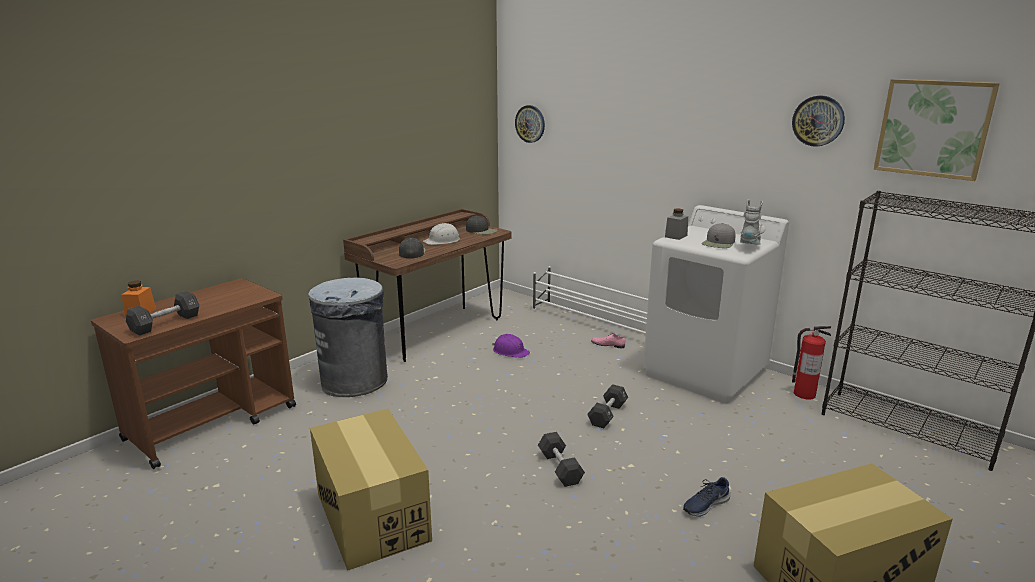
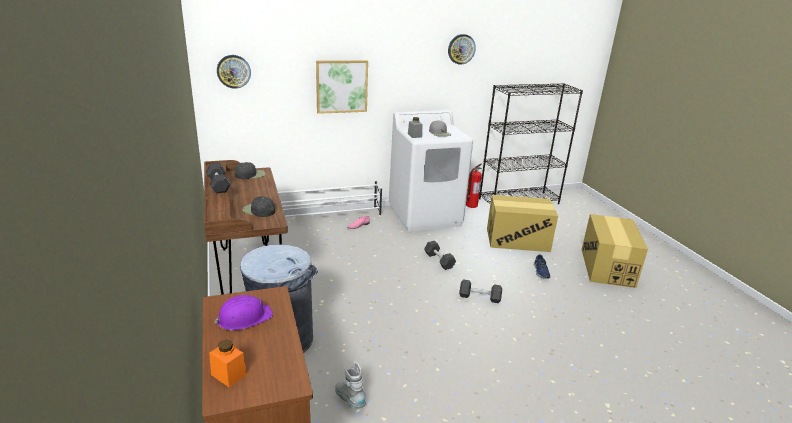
camera: 60 degrees left, 5 degrees up
black dumbbell [126,291,199,336] -> black dumbbell moved to [206,163,231,194]
cardboard box [310,409,432,571] -> cardboard box moved to [487,195,558,252]
white hard hat [423,223,460,245] -> none
purple hard hat [492,334,530,358] -> purple hard hat moved to [214,295,273,330]
grey boot [740,199,763,245] -> grey boot moved to [335,361,366,409]
picture [874,79,1000,181] -> picture moved to [316,60,368,114]

